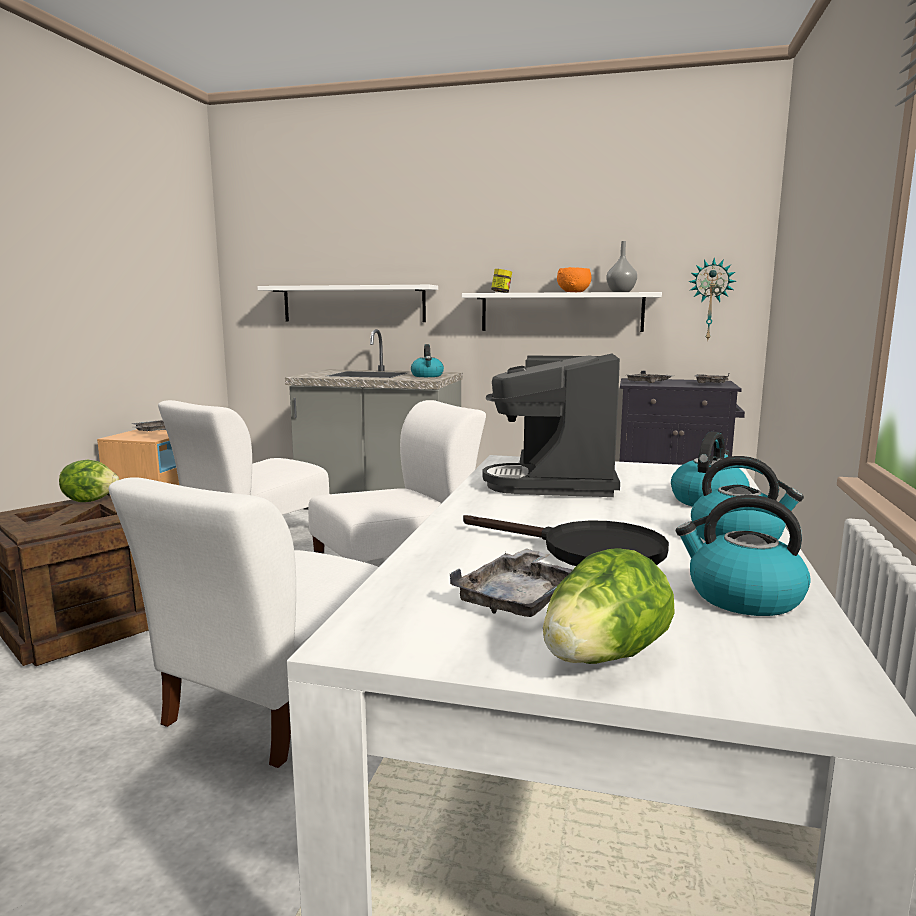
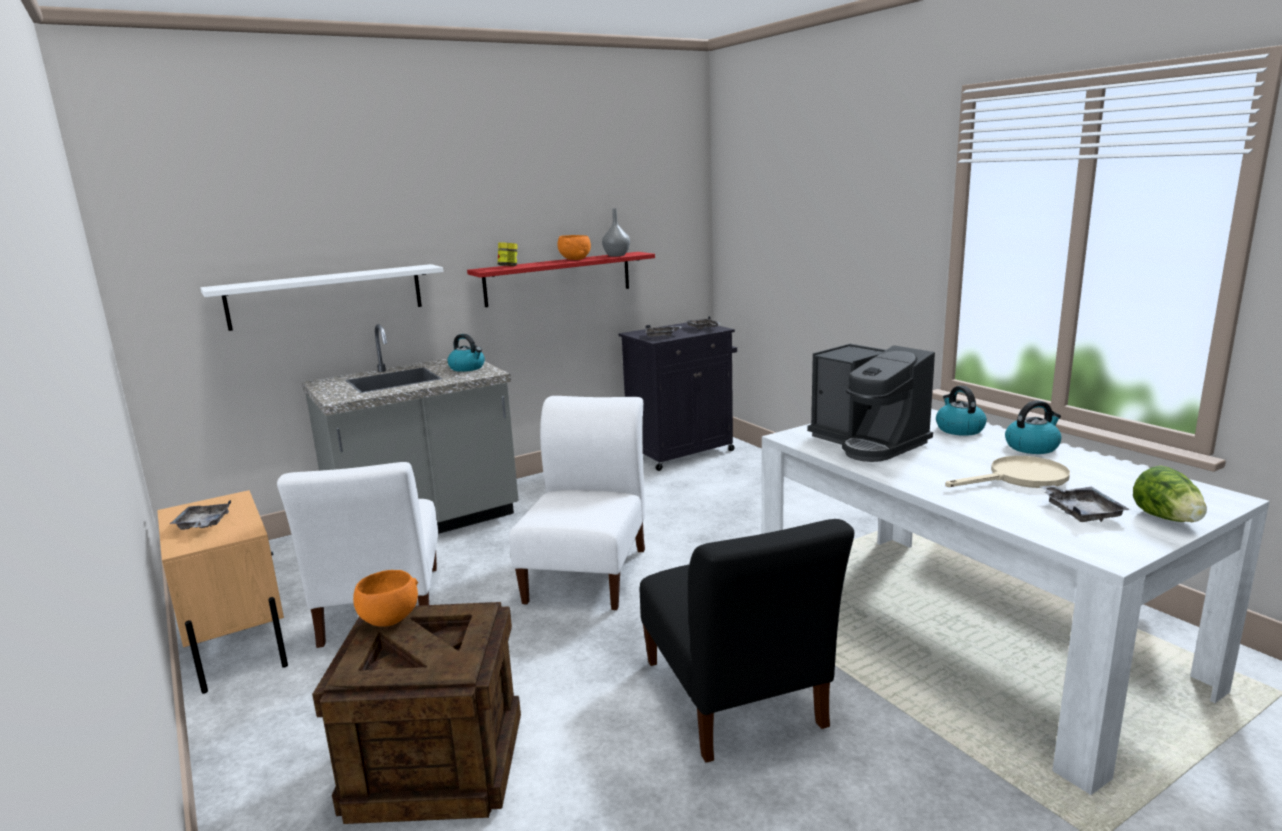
camera: 45 degrees left, 5 degrees up
lettuce [59,459,119,502] -> orange bowl [353,570,418,627]
white chair [108,477,379,768] -> black chair [640,519,854,763]
white shelf [462,292,662,332] -> red shelf [467,252,655,307]
black frying pan [463,515,669,566] -> beige frying pan [945,456,1070,488]
kettle [676,495,810,616] -> none
wall clock [688,258,736,342] -> none

